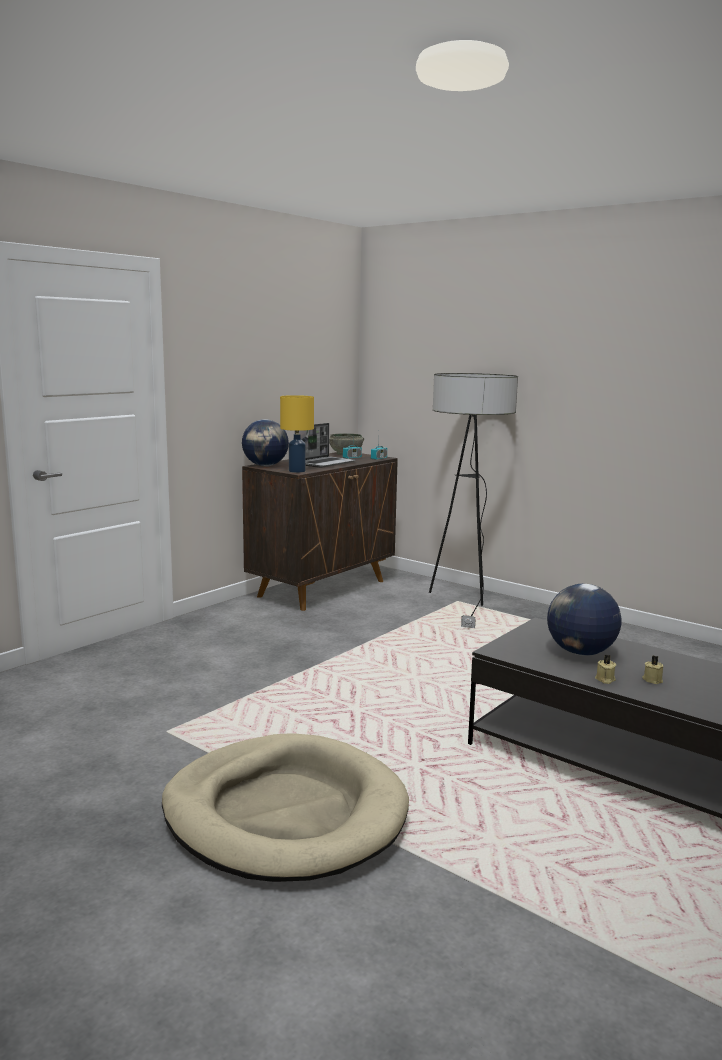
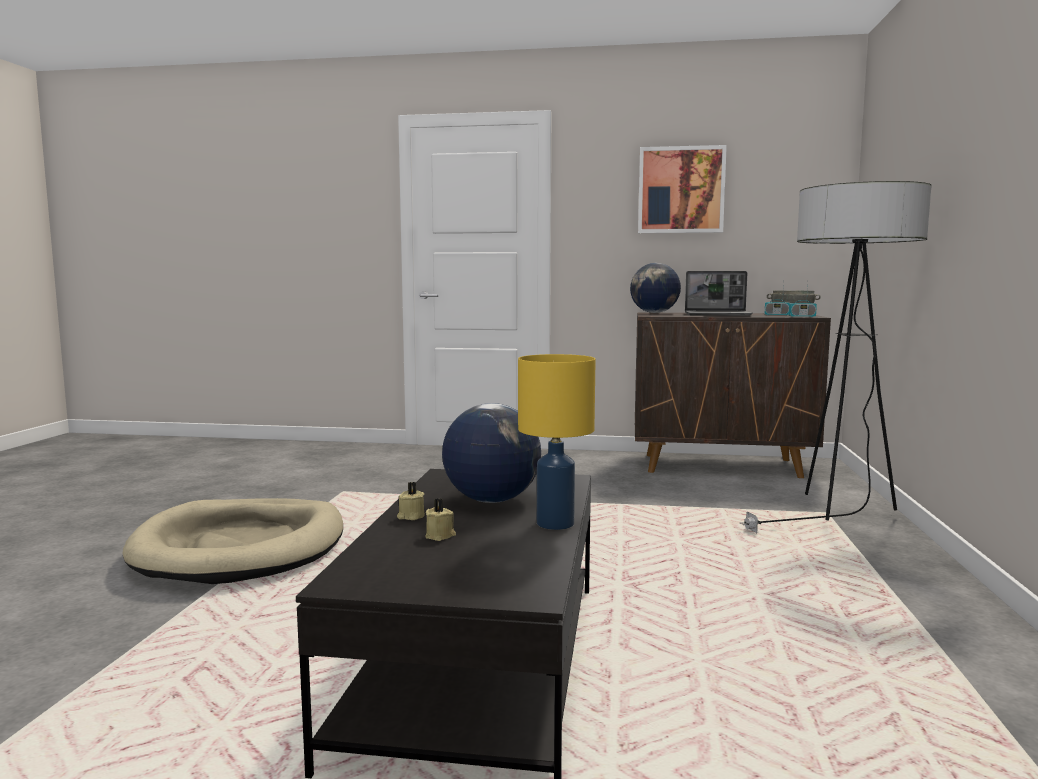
camera: 60 degrees right, 5 degrees down
yellow table lamp [280,395,314,473] -> yellow table lamp moved to [518,354,596,530]
none -> picture [638,145,727,233]

